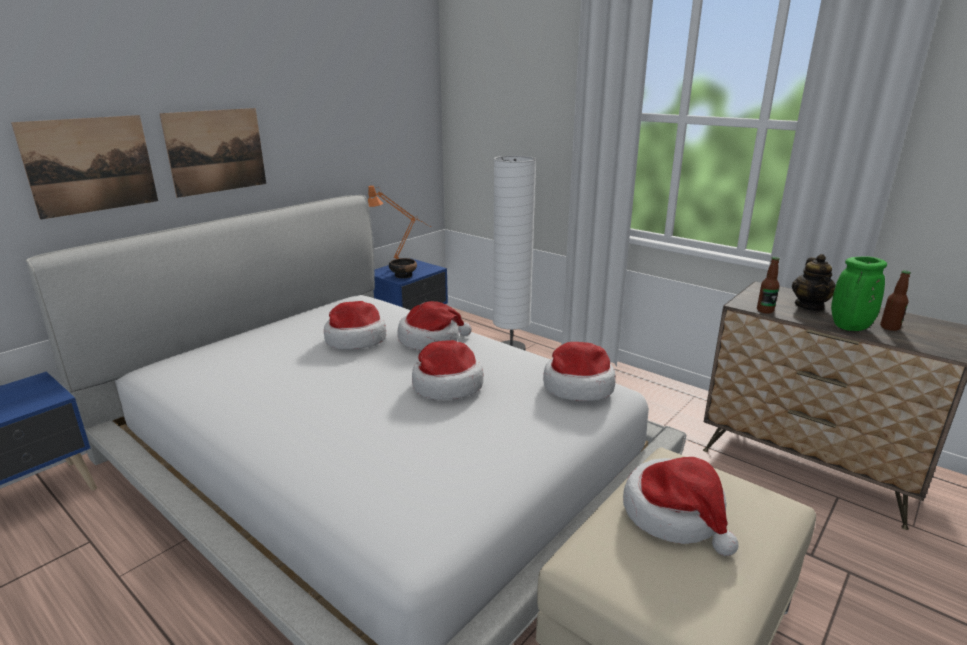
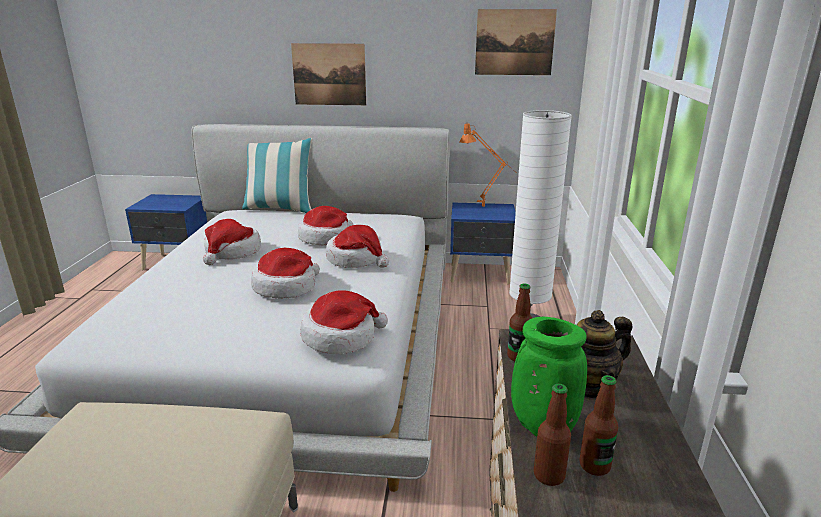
camera: 55 degrees right, 0 degrees up
picture [11,115,158,220] -> picture moved to [475,9,557,75]
bowl [389,258,417,278] -> none
hat [623,457,739,556] -> hat moved to [203,219,261,265]
none -> pillow [242,138,313,213]
none -> bottle [534,384,571,486]

